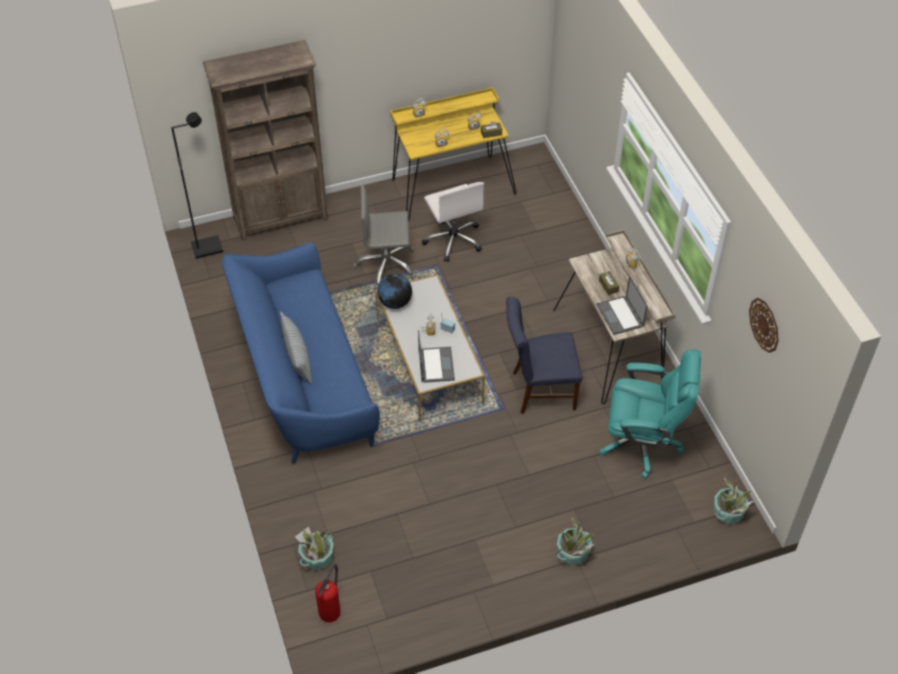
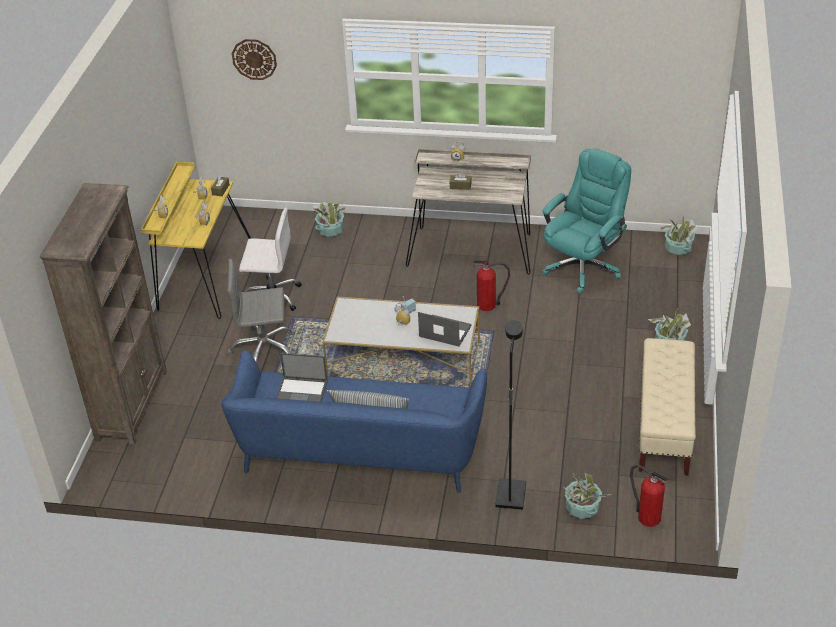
camera: 60 degrees left, 10 degrees down
black floor lamp [171,112,223,259] -> black floor lamp moved to [496,320,526,510]
grey office chair [353,185,416,289] -> grey office chair turned 60 degrees clockwise [227,259,295,363]
globe [377,274,412,309] -> none
blue chair [506,297,583,414] -> fire extinguisher [473,260,510,311]
laptop [596,276,648,335] -> laptop moved to [276,353,328,402]
wall clock [749,298,779,353] -> wall clock moved to [232,39,277,80]
none -> potted plant [313,201,346,237]
none -> beige bench [639,338,696,476]

